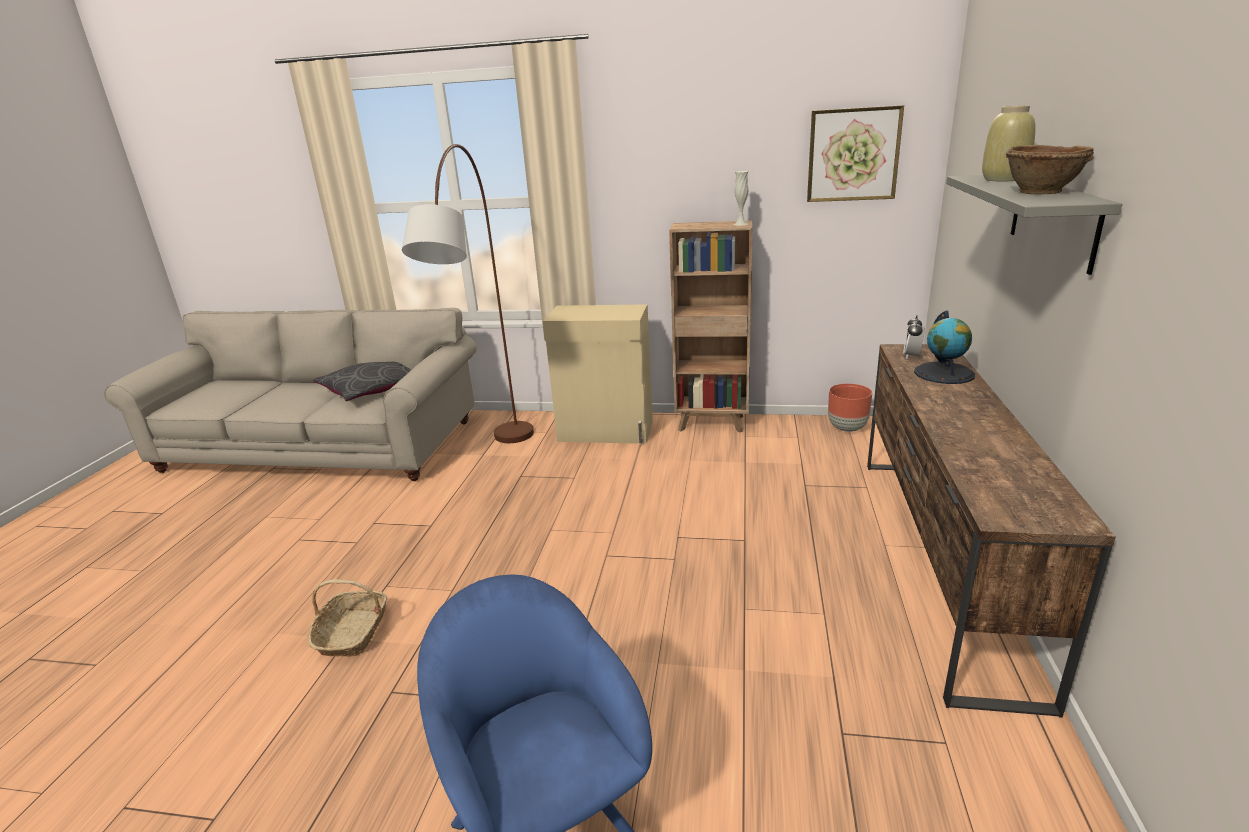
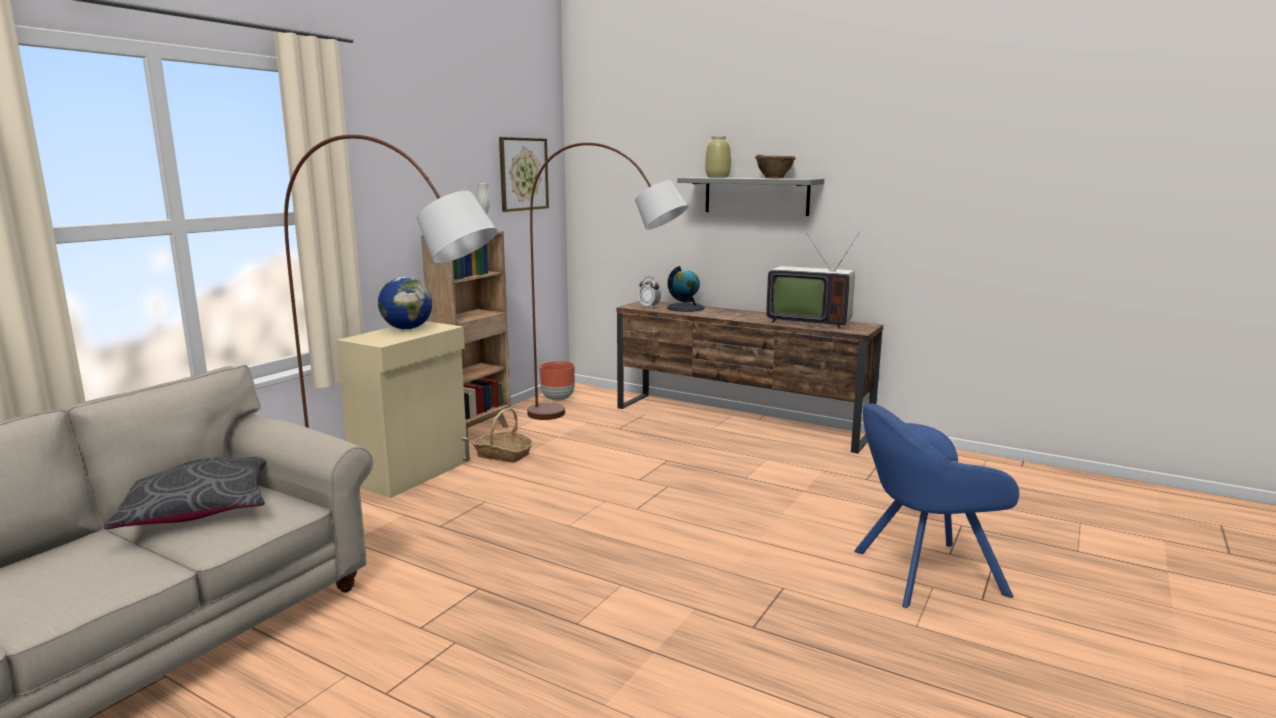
camera: 70 degrees left, 10 degrees down
basket [308,579,387,657] -> basket moved to [472,408,533,463]
none -> globe [378,277,432,330]
none -> brown floor lamp [527,143,688,420]
none -> television [766,232,860,329]

